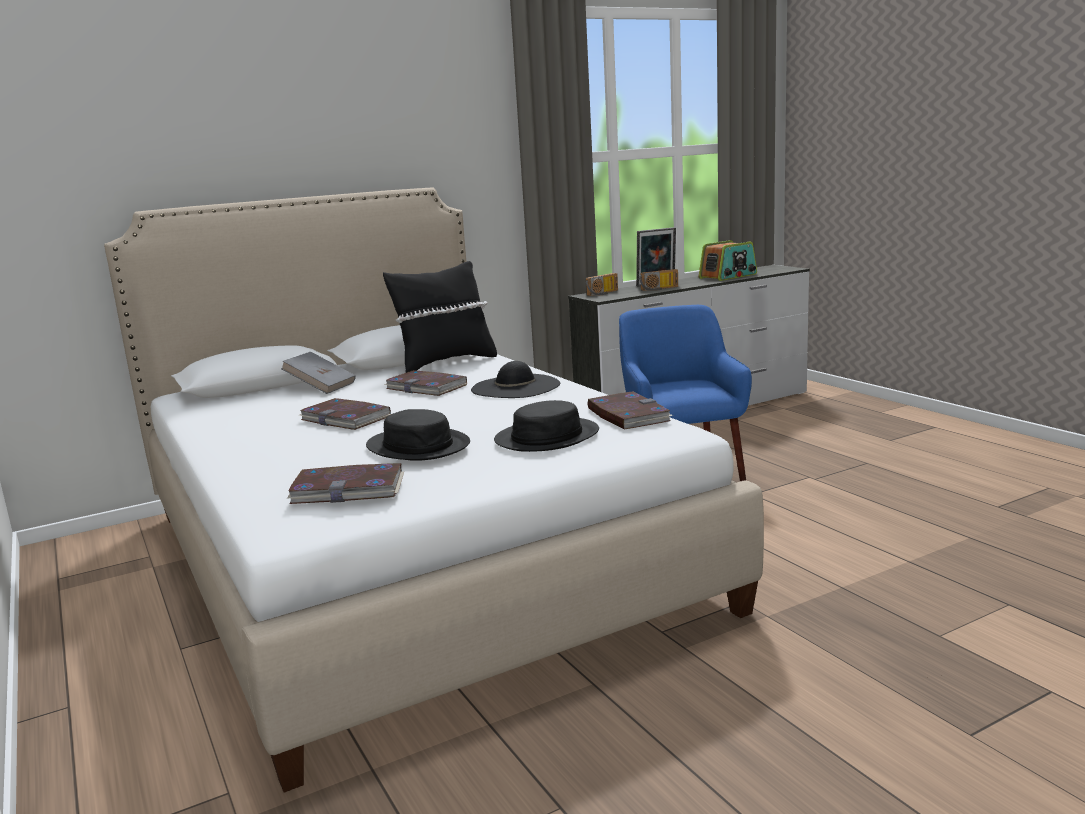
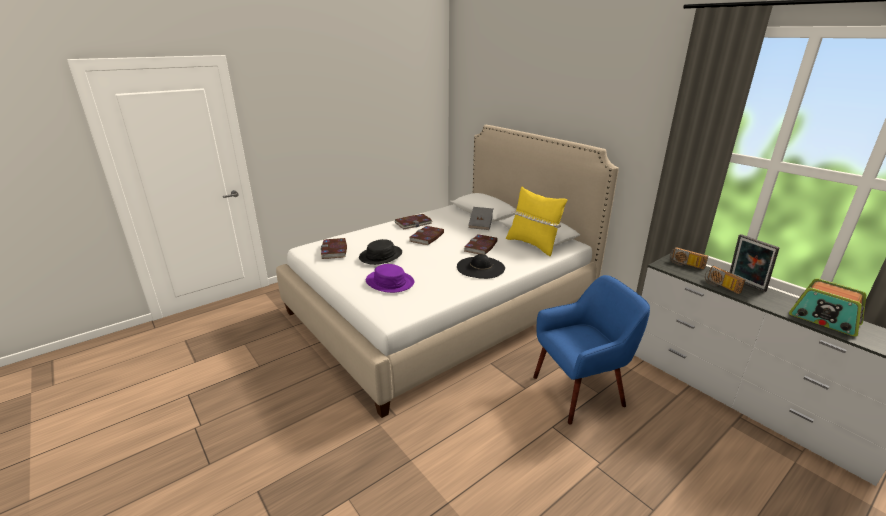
camera: 80 degrees right, 10 degrees up
black pillow [383,261,497,373] -> yellow pillow [506,187,567,256]
black hat [494,400,599,452] -> purple hat [366,264,414,293]
book [587,391,673,429] -> book moved to [395,214,432,229]

